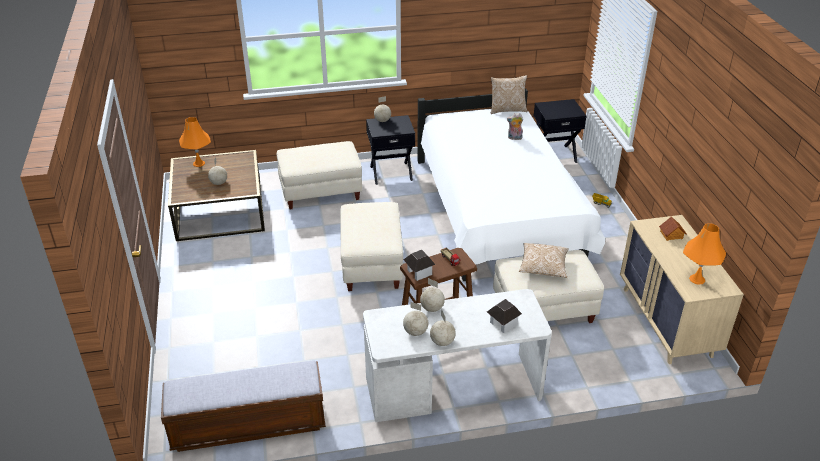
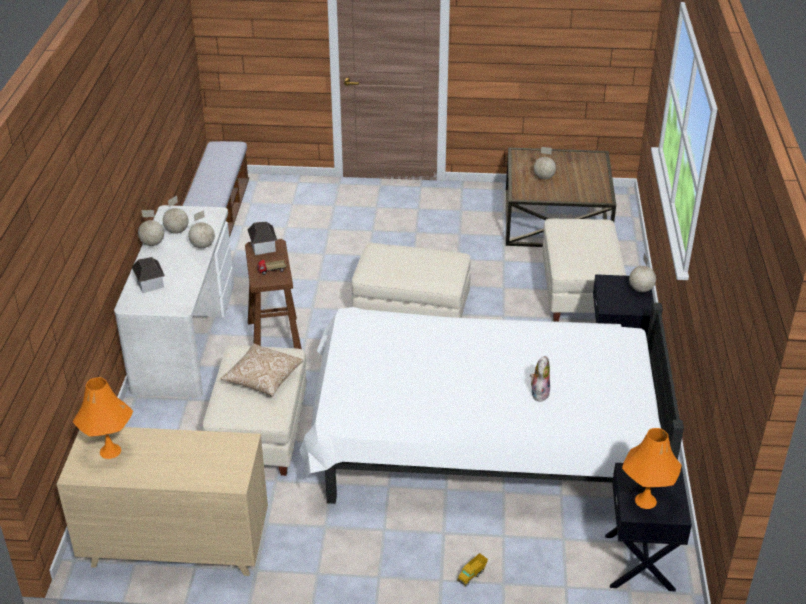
camera: 105 degrees right, 0 degrees up
orange table lamp [179,117,211,167] -> orange table lamp moved to [622,428,682,509]
pillow [490,75,528,114] -> none
toy house [659,216,687,241] -> none

